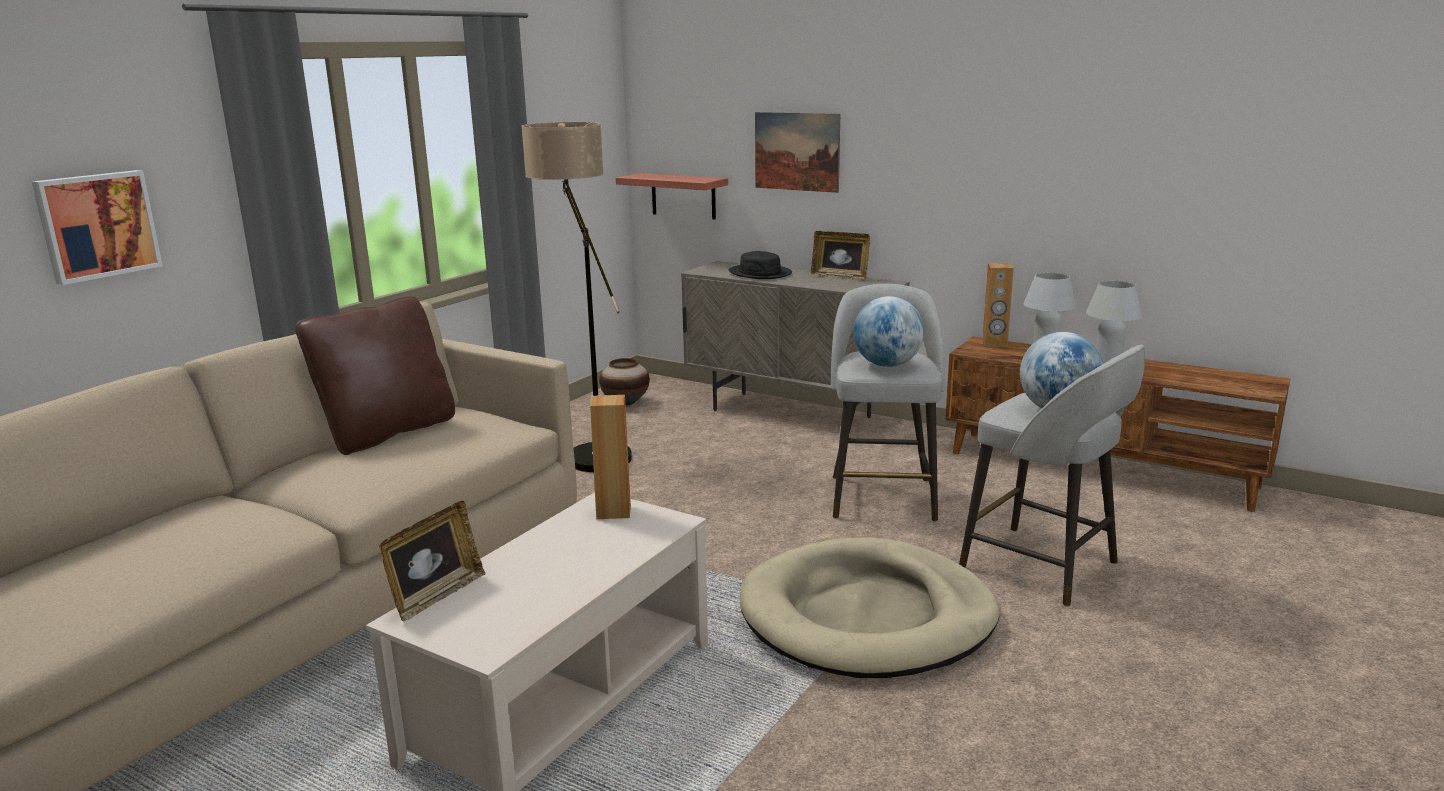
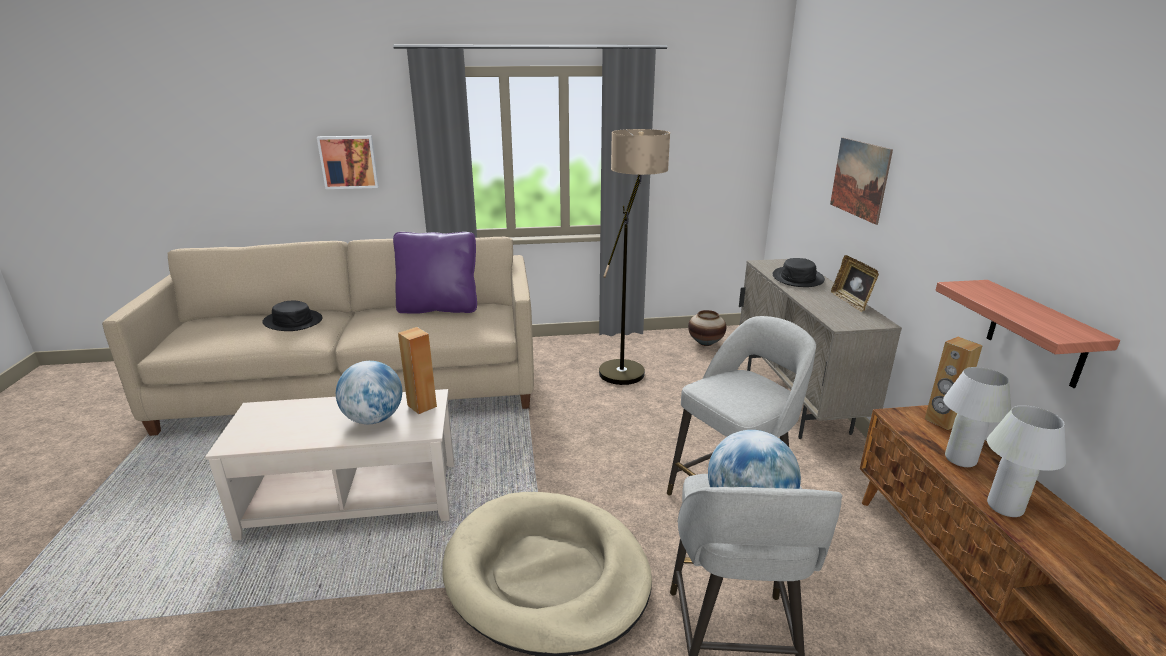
camera: 50 degrees right, 5 degrees up
brown pillow [295,296,455,455] -> purple pillow [393,232,477,314]
picture frame [379,501,486,621] -> none
shelf [616,173,728,219] -> shelf moved to [935,280,1120,388]
globe [853,296,924,367] -> globe moved to [336,361,402,424]
none -> black hat [262,301,323,331]

